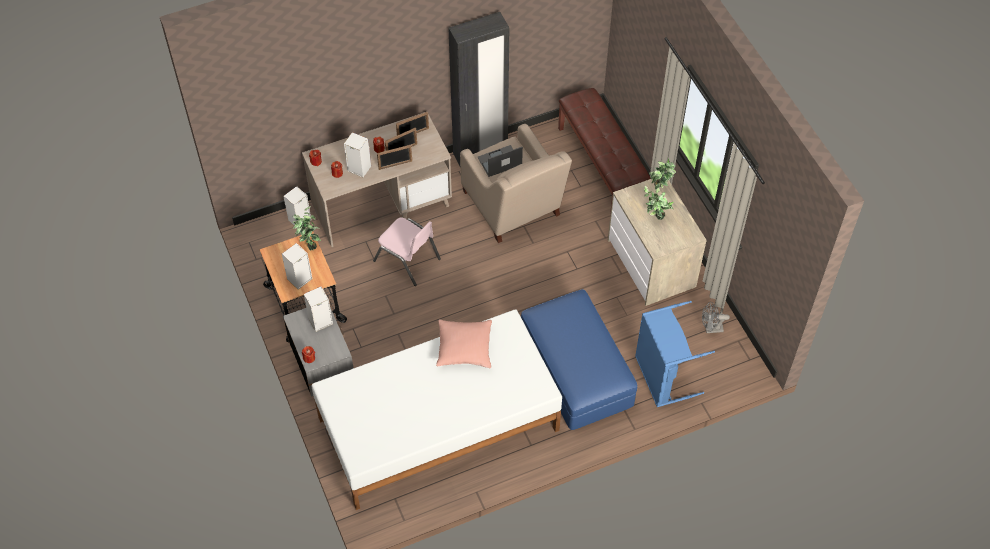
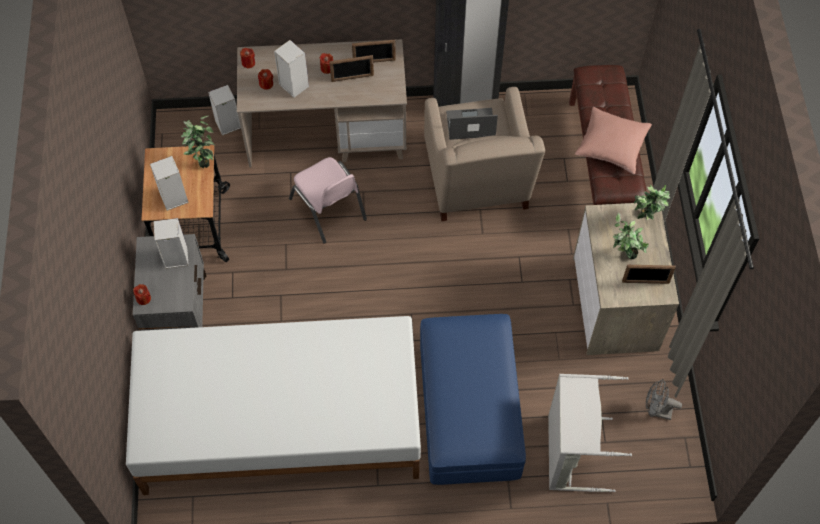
camera: 20 degrees right, 5 degrees up
picture frame [377,145,412,170] -> picture frame moved to [622,265,676,284]
pink pillow [436,319,492,368] -> pink pillow moved to [575,107,652,175]
blue laundry basket [635,301,715,407] -> grey laundry basket [548,374,632,492]

